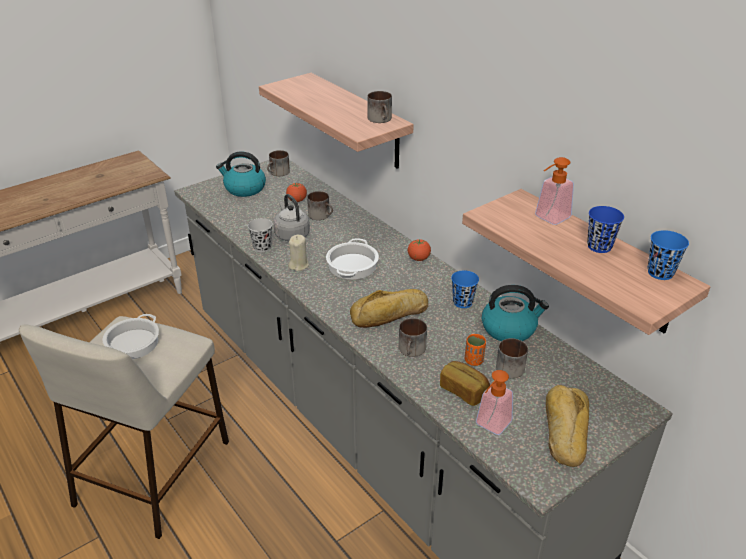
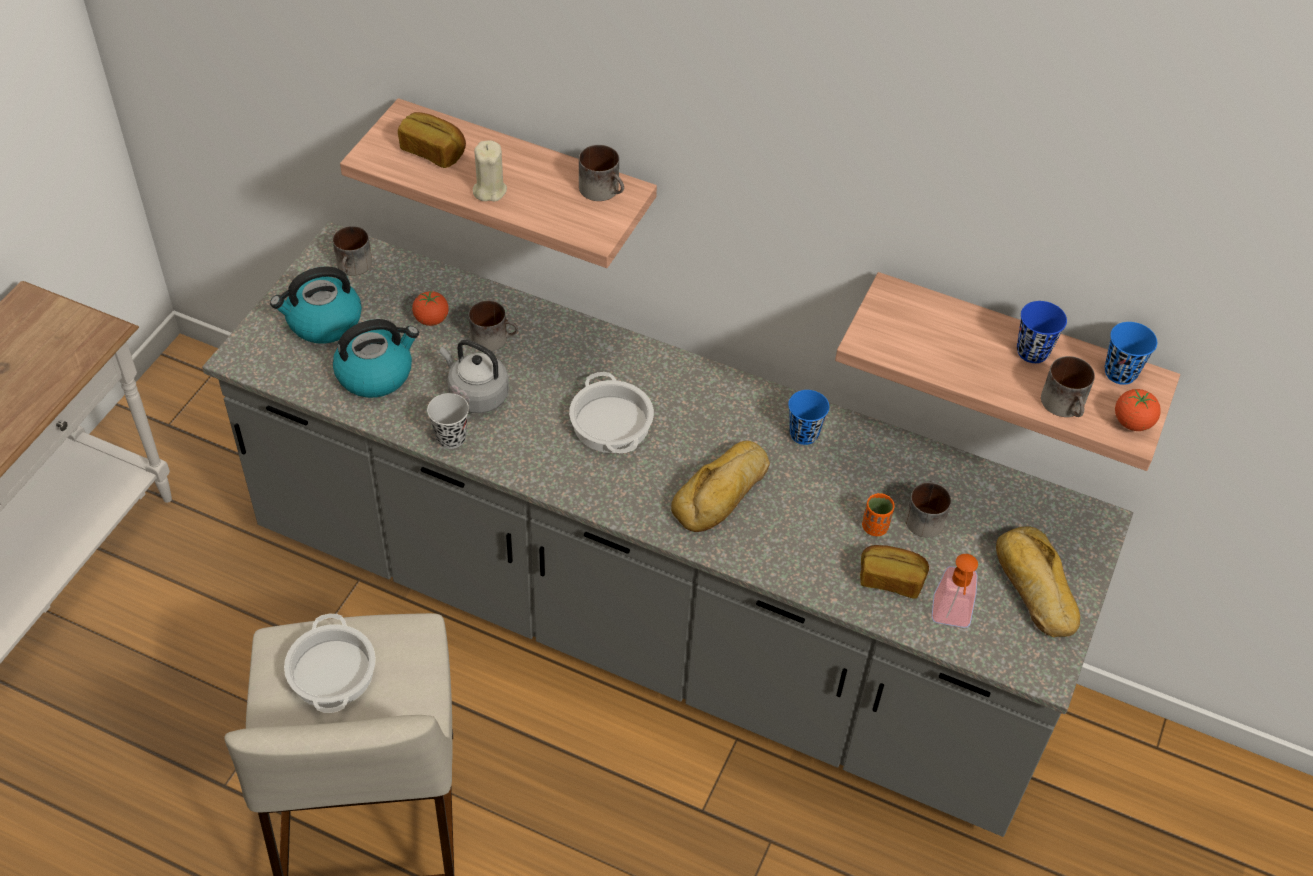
camera: 30 degrees left, 15 degrees up
beige candle [288,234,309,271] -> beige candle moved to [473,140,507,202]
mug [399,318,427,357] -> mug moved to [1041,356,1095,417]
tomato [408,239,431,261] -> tomato moved to [1115,389,1161,431]
kettle [482,285,549,341] -> kettle moved to [333,319,419,398]
soap dispenser [535,157,574,225] -> none
none -> bread [398,112,466,168]

